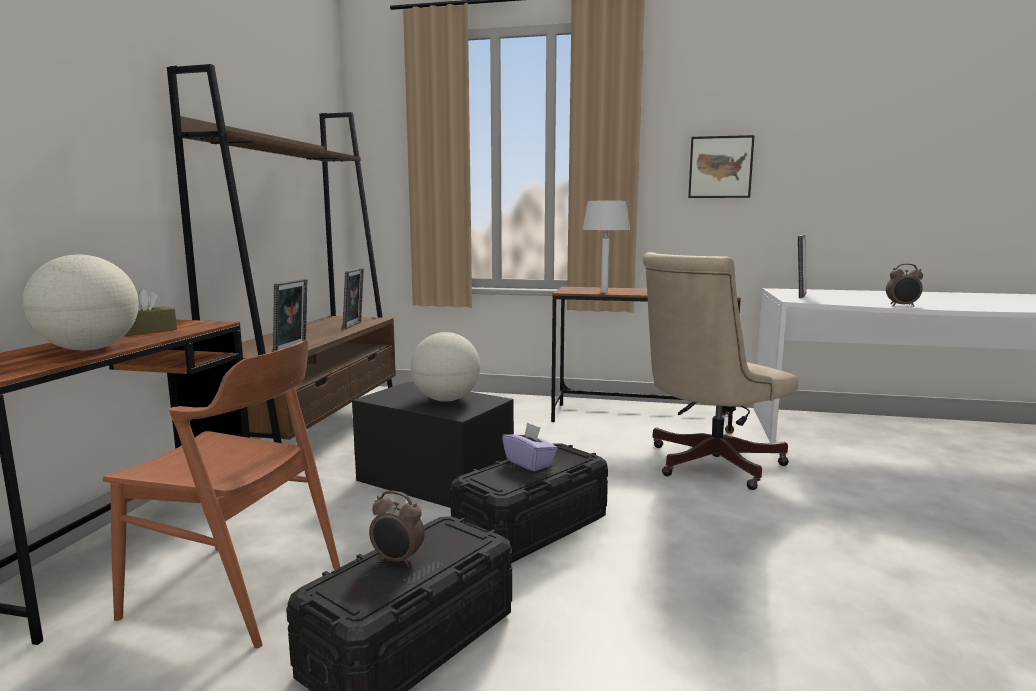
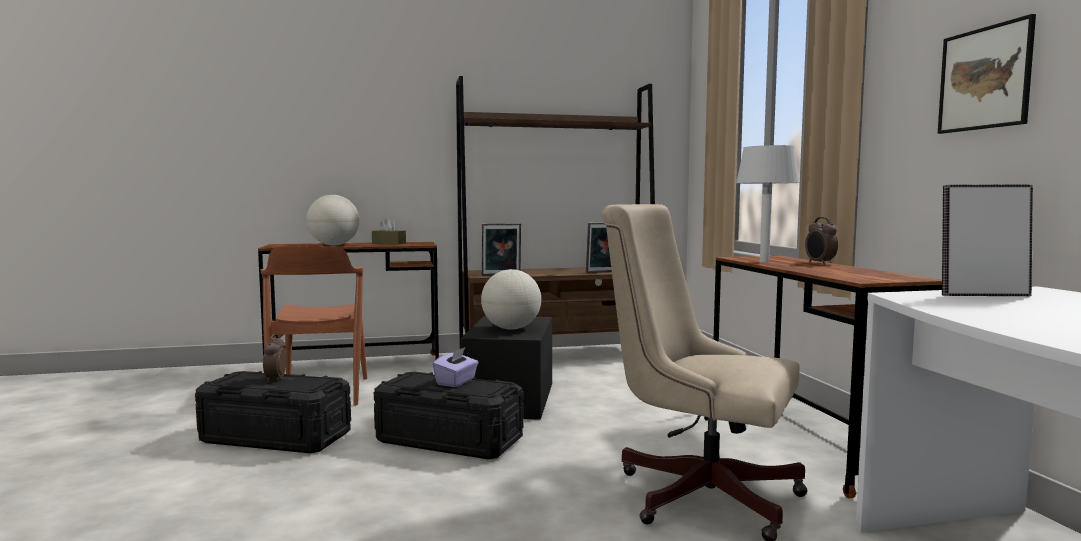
camera: 65 degrees right, 5 degrees down
alarm clock [886,264,923,307] -> alarm clock moved to [805,217,838,264]

